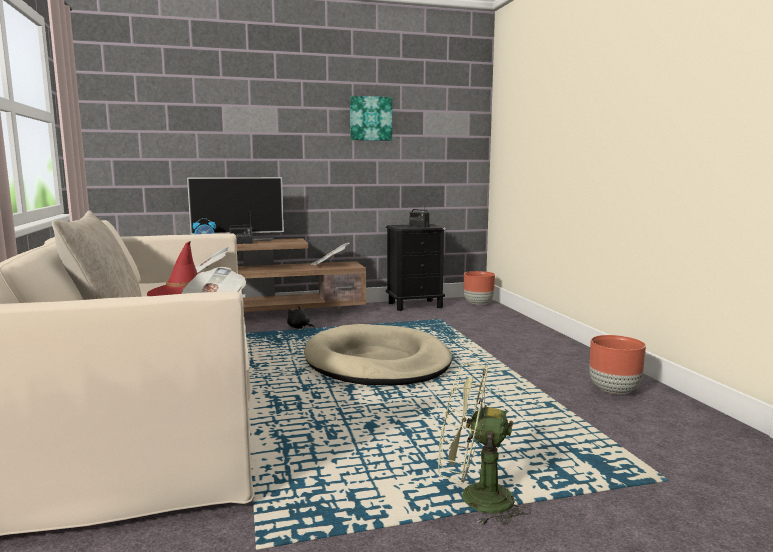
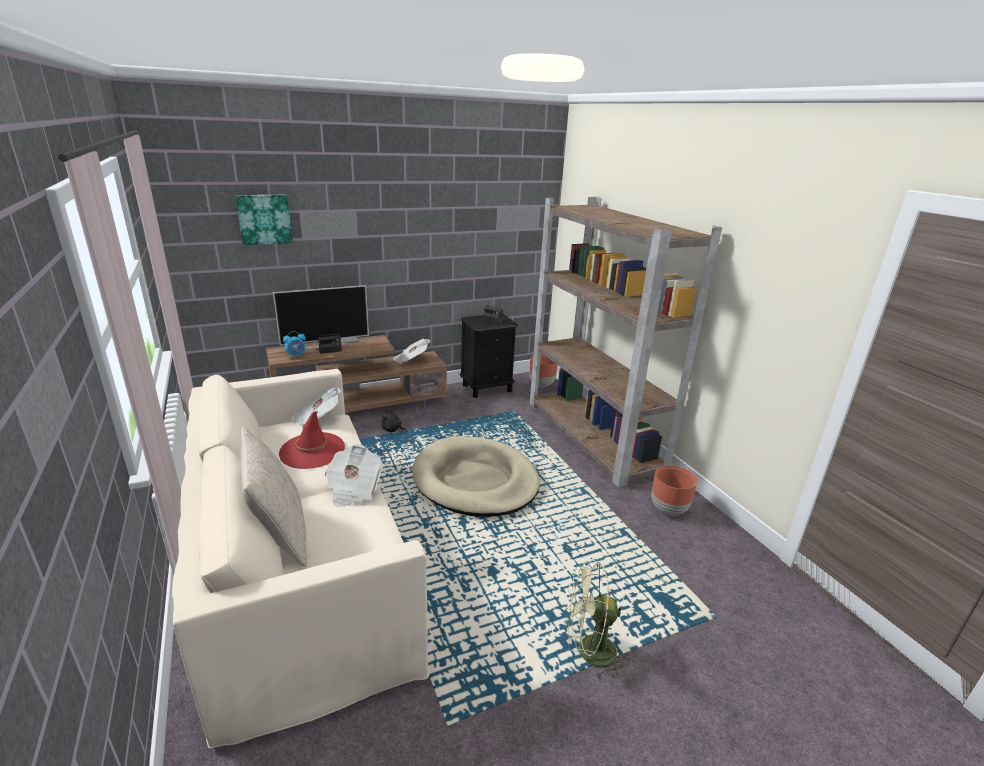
camera: 10 degrees left, 15 degrees up
picture [350,96,392,141] -> picture moved to [235,195,293,245]
none -> brown bookcase [530,197,722,488]

